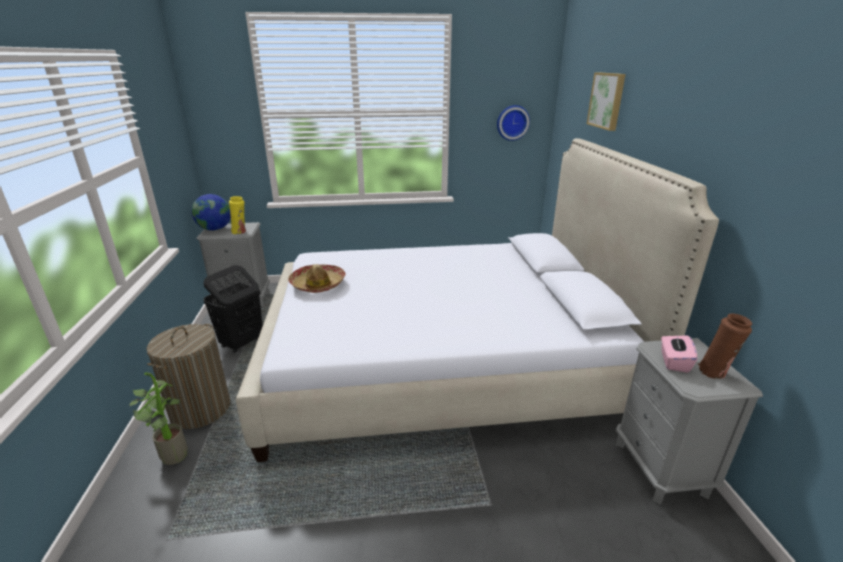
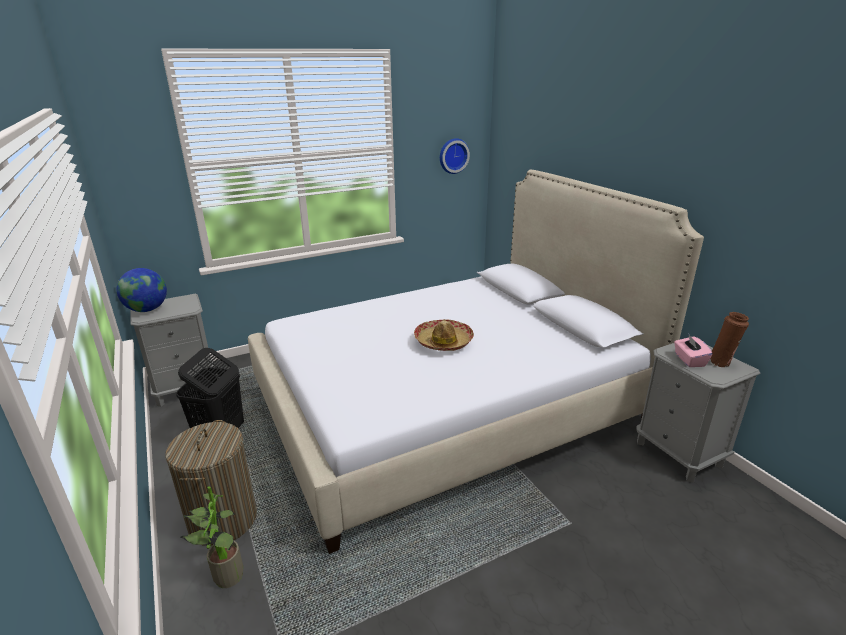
camera: 20 degrees left, 0 degrees up
yellow vase [229,196,246,234] -> none
hat [288,264,346,293] -> hat moved to [414,319,474,351]
picture [587,72,626,131] -> none

